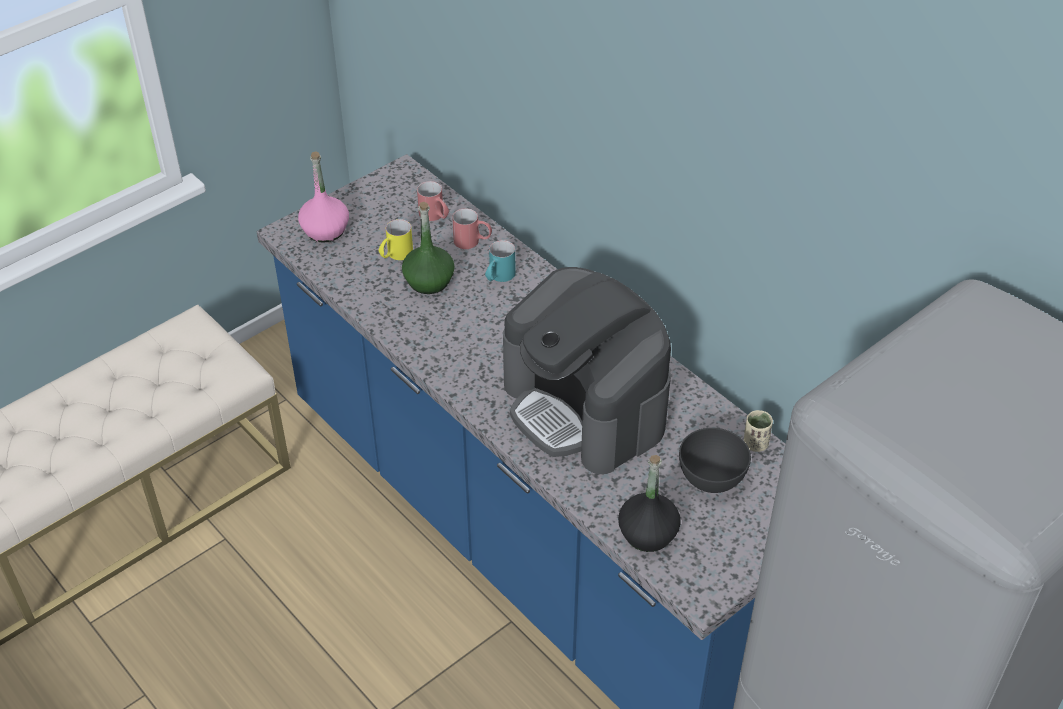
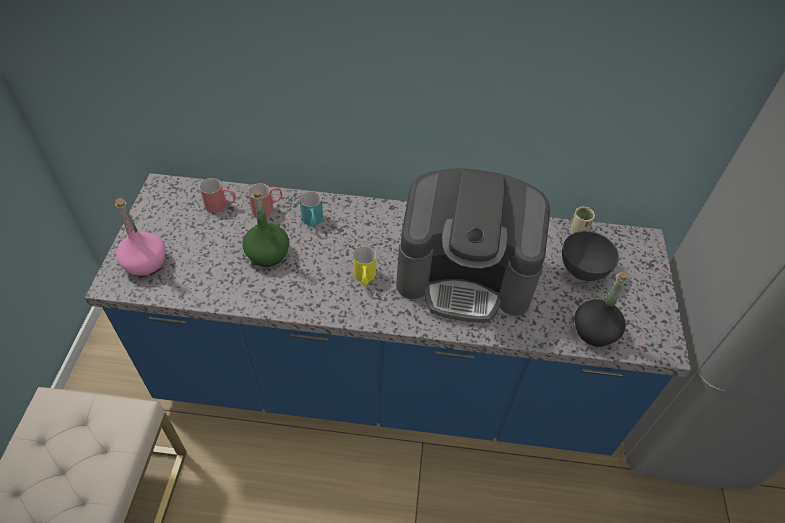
camera: 45 degrees left, 5 degrees up
yellow mug [379,219,413,260] -> yellow mug moved to [353,246,376,286]

